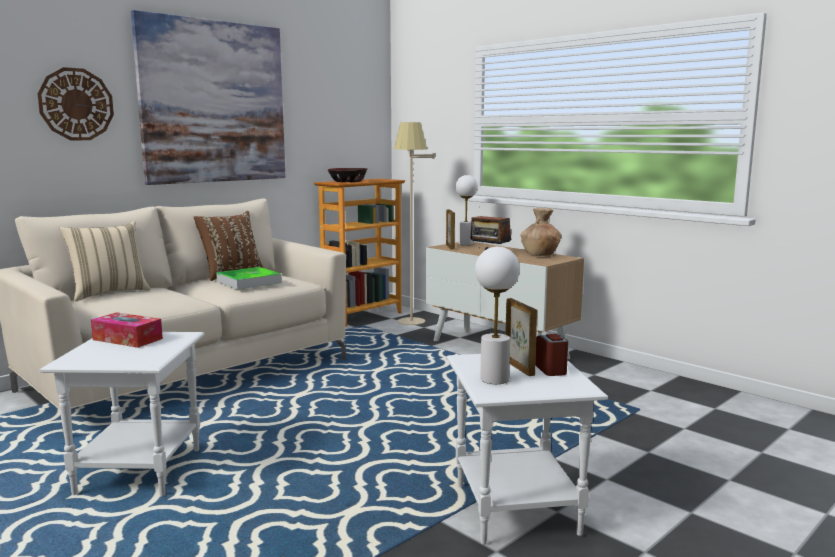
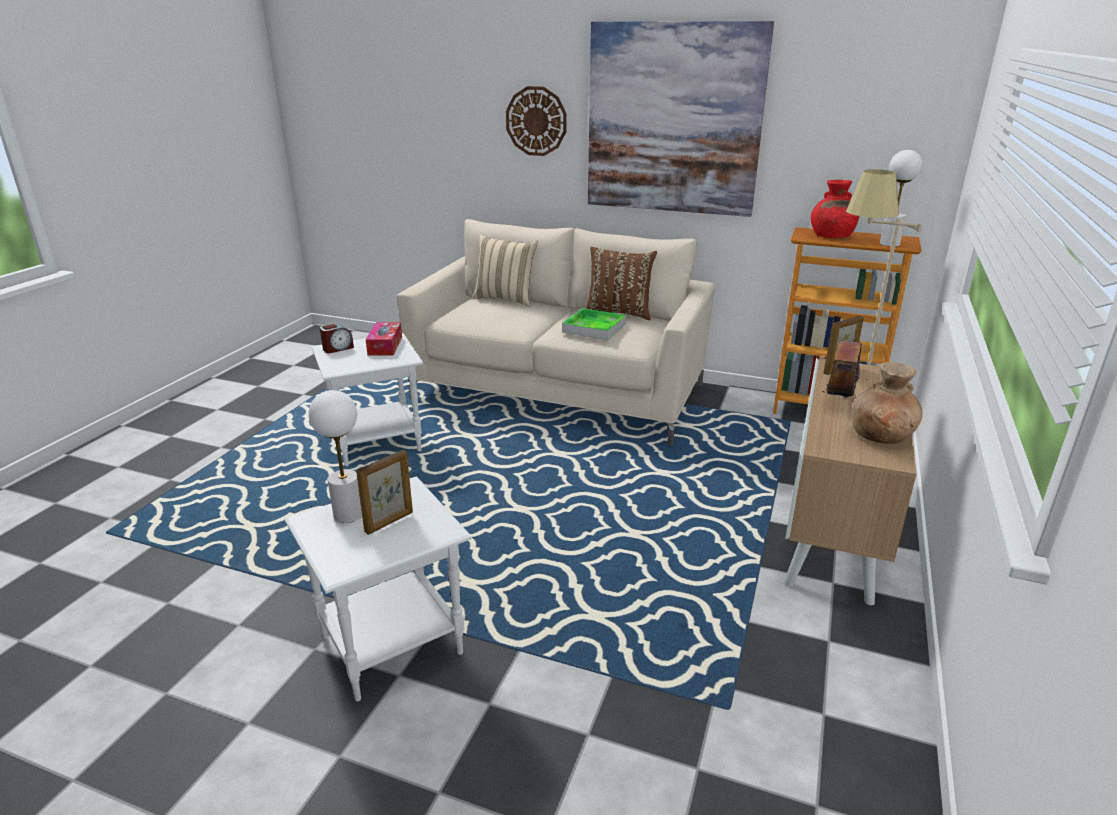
camera: 65 degrees right, 15 degrees up
bowl [328,168,367,182] -> red vase [811,180,859,238]
white table lamp [456,175,478,245] -> white table lamp moved to [880,150,922,247]
alarm clock [535,334,568,376] -> alarm clock moved to [320,324,354,353]

